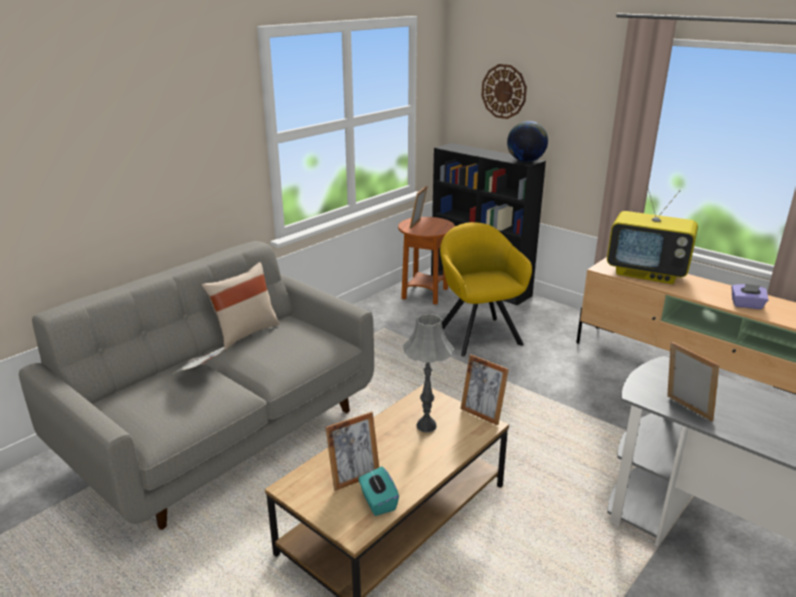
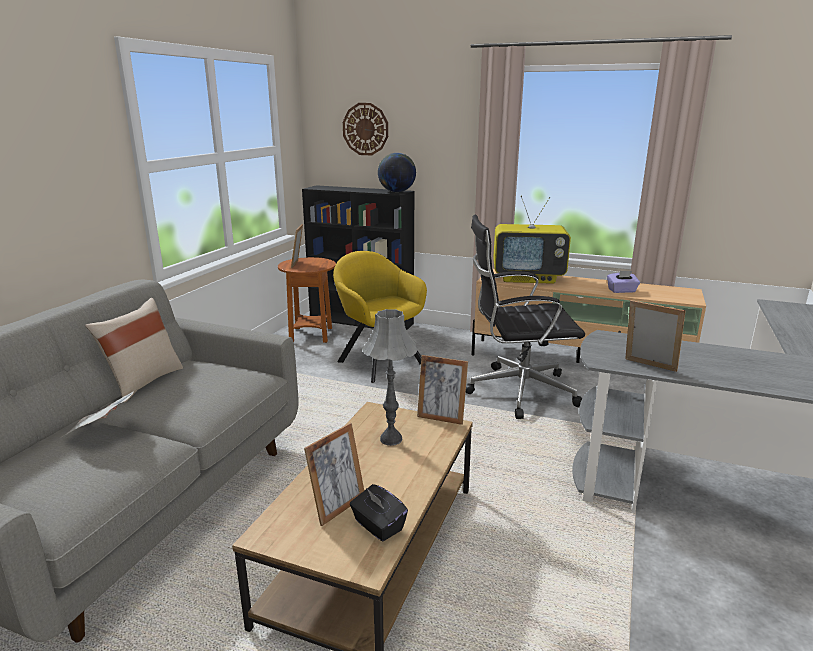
camera: 20 degrees left, 5 degrees down
turquoise tissue box [358,466,399,516] -> black tissue box [350,484,408,541]
none -> black office chair [466,215,585,419]

